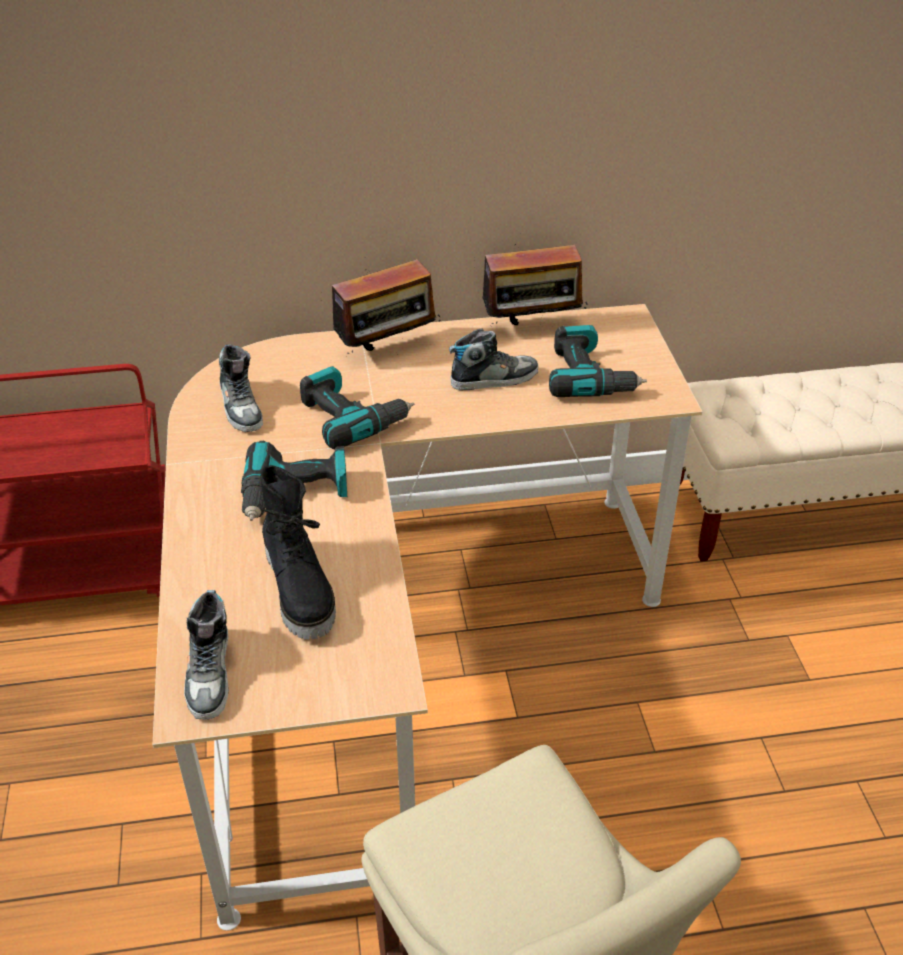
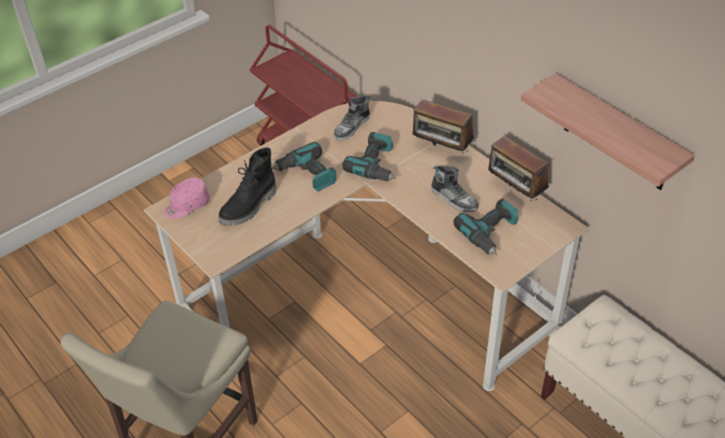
camera: 60 degrees right, 5 degrees up
shoe [184,590,229,720] -> pink cap [164,178,210,218]
none -> shelf [521,73,695,190]

